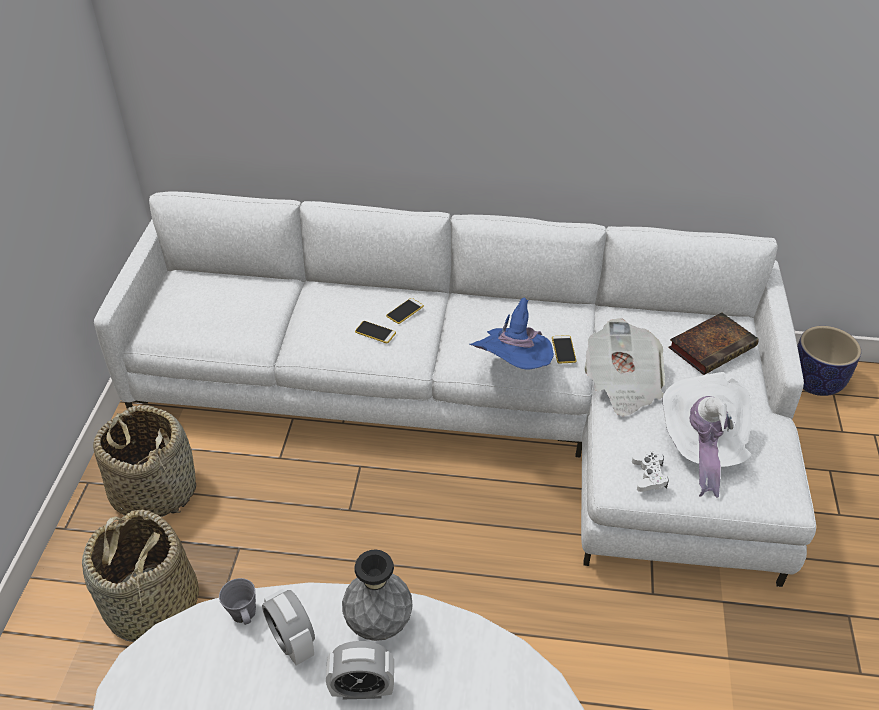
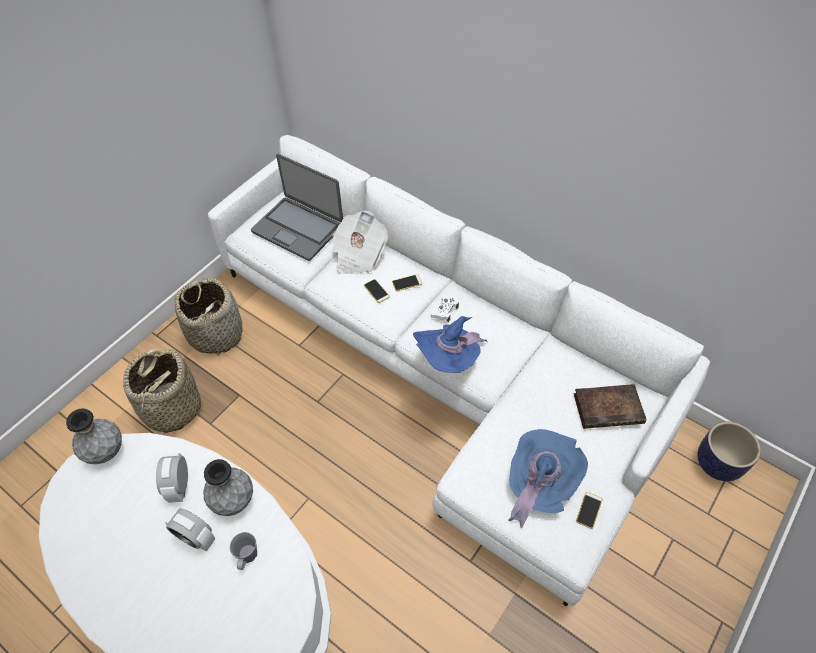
camera: 30 degrees right, 10 degrees up
grey mug [219,578,256,625] -> grey mug moved to [230,532,257,570]
phone [552,335,577,363] -> phone moved to [576,492,602,529]
newspaper [584,318,665,417] -> newspaper moved to [332,211,388,274]
white game controller [632,450,669,492] -> white game controller moved to [431,295,459,322]
white hat [663,372,752,498] -> blue hat [509,429,588,528]
none -> grey vase [66,408,122,464]
none -> laptop [251,154,343,261]

